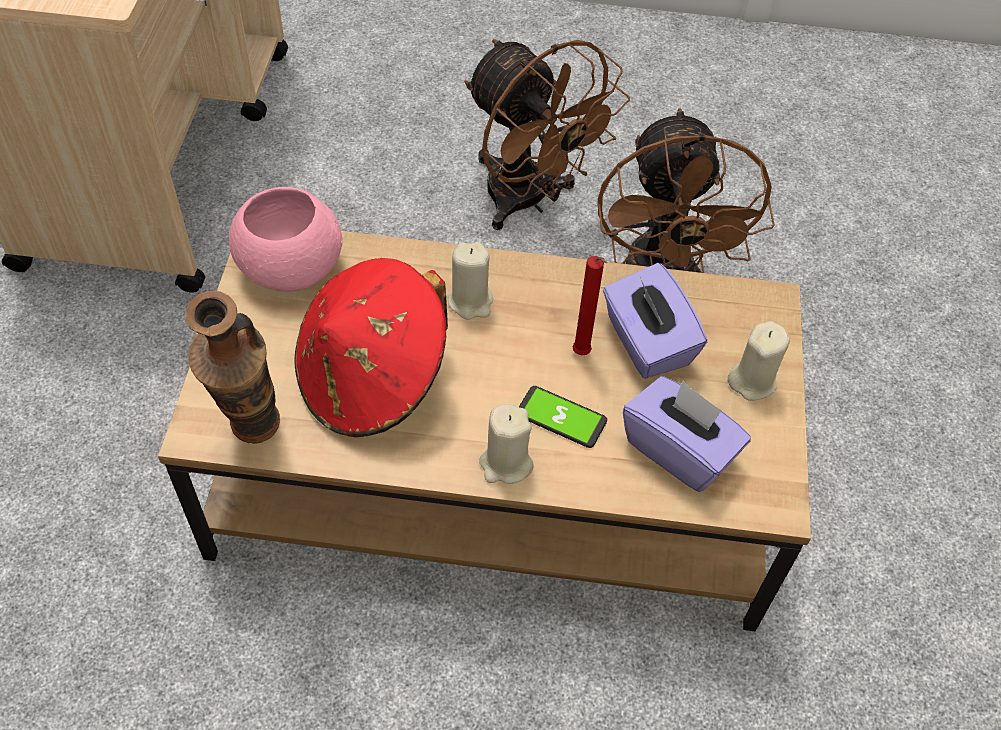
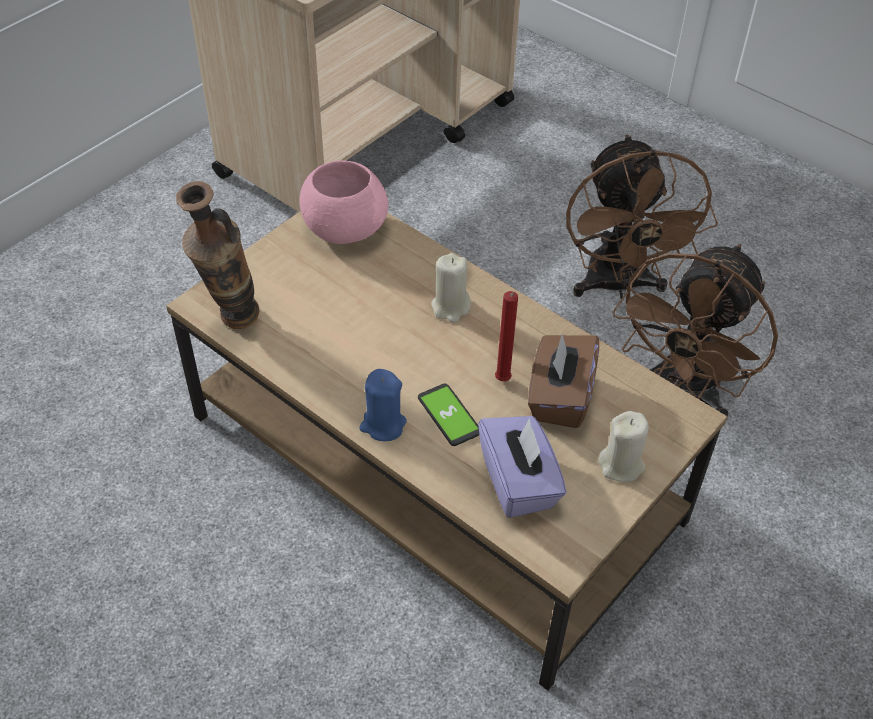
camera: 35 degrees right, 5 degrees down
red hat [294,258,448,437] -> none
beige candle [479,404,534,484] -> blue candle [359,369,406,441]
purple tissue box [603,263,707,379] -> brown tissue box [528,334,599,428]

